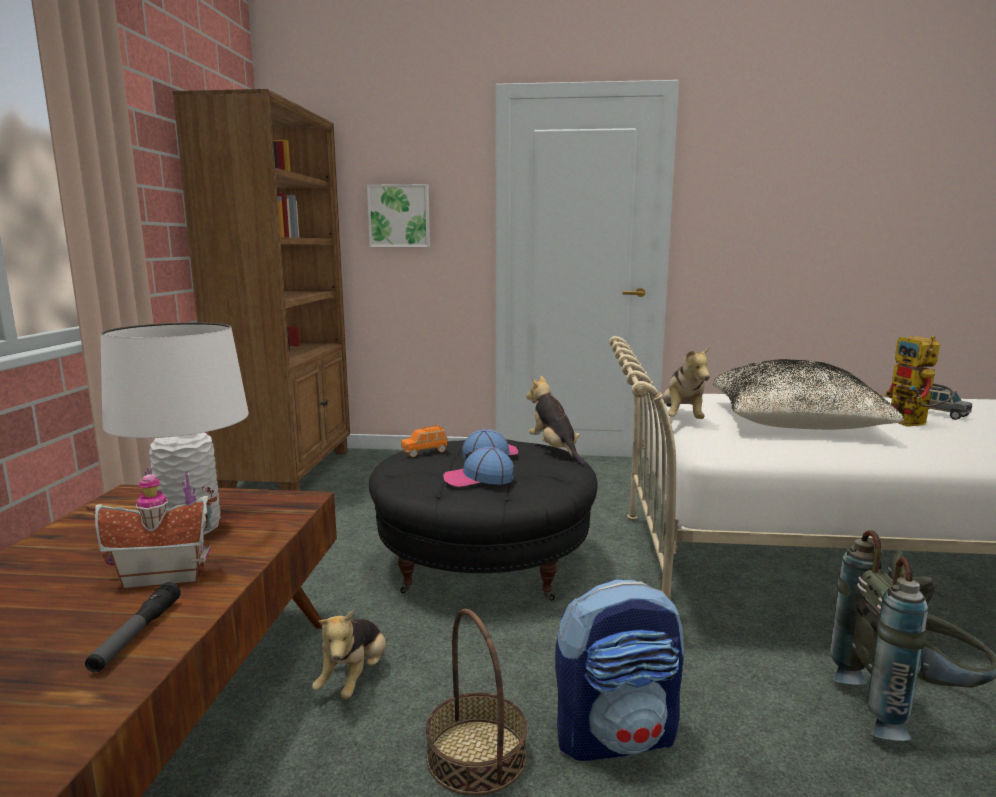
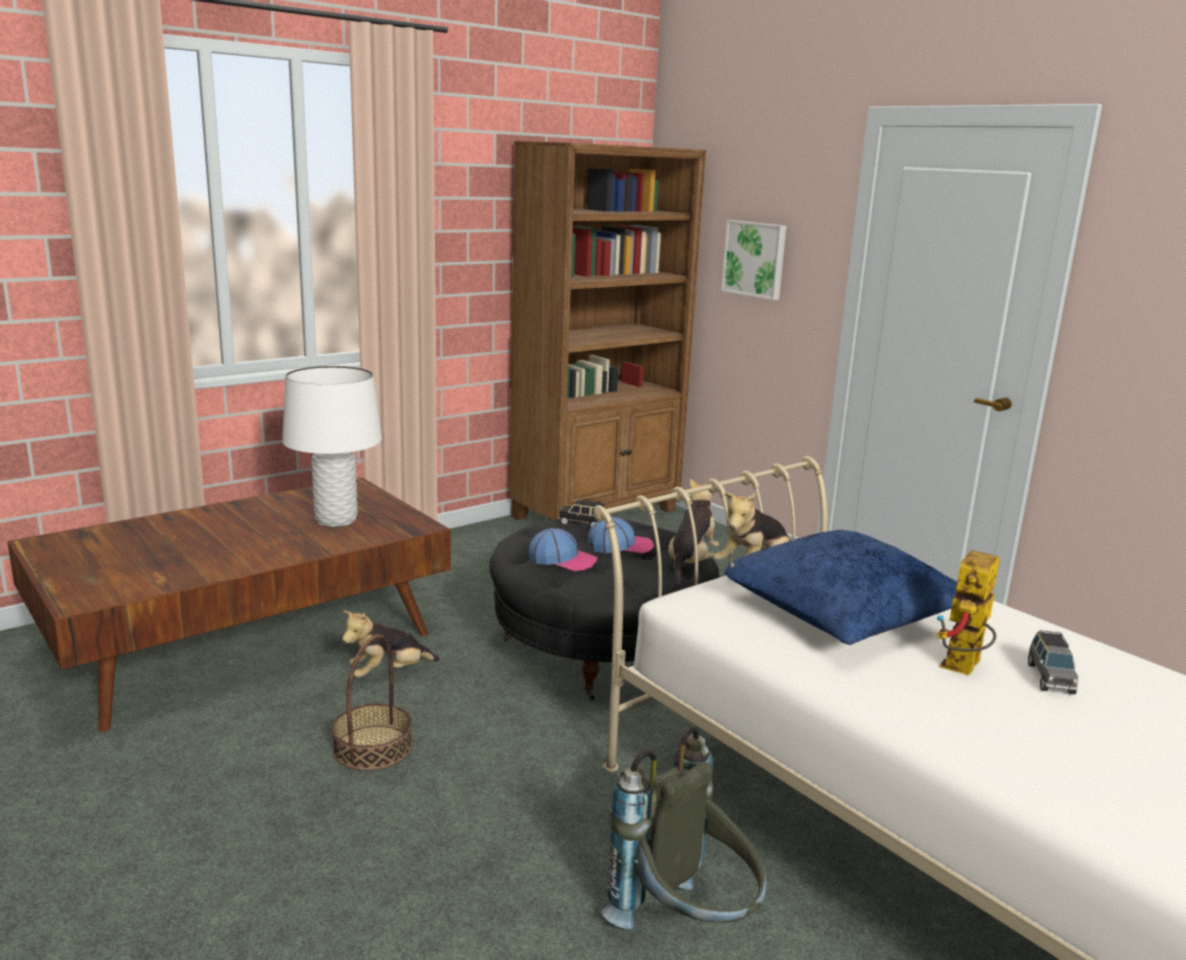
camera: 45 degrees right, 5 degrees up
flashlight [85,582,181,672] -> none
toy house [86,467,217,589] -> none
orange toy car [401,425,447,457] -> black toy car [559,499,604,527]
cap [443,447,514,487] -> cap turned 150 degrees clockwise [529,528,598,571]
backpack [555,579,684,761] -> none
beige pillow [713,359,905,430] -> blue pillow [725,529,957,645]

